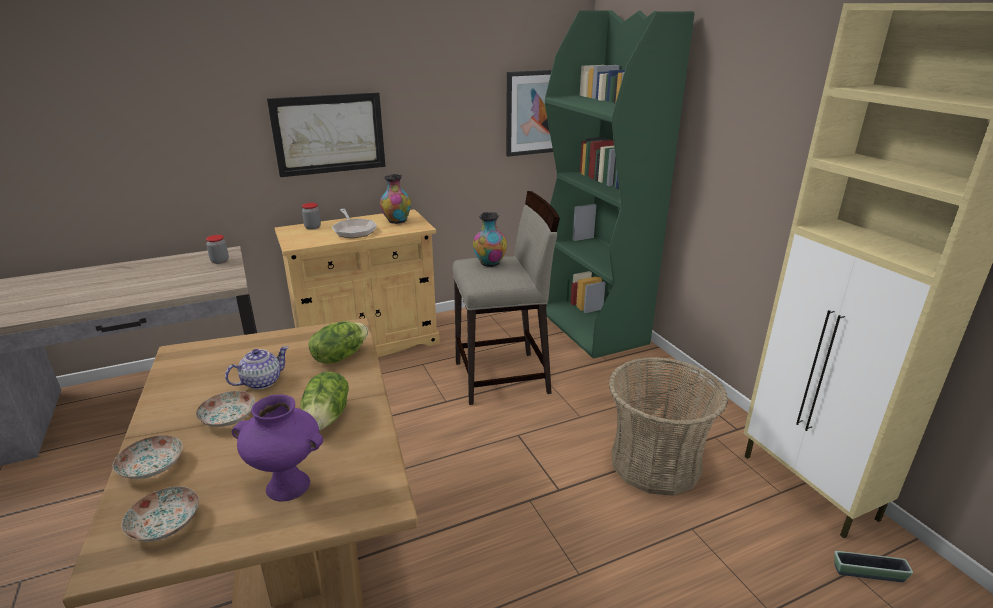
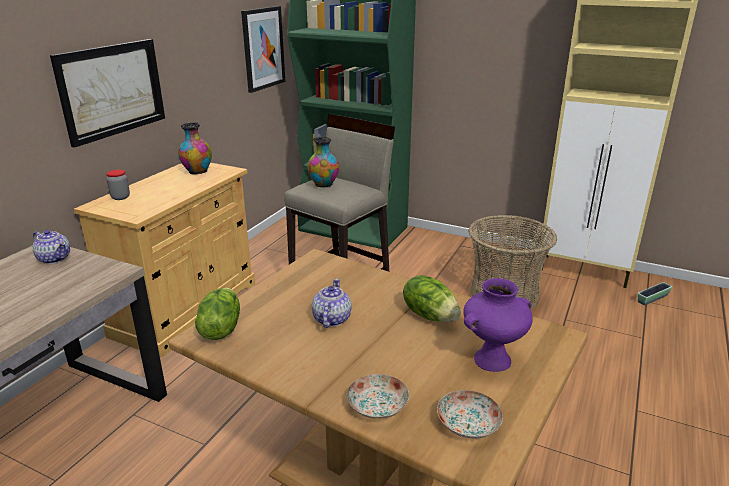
camera: 40 degrees left, 0 degrees up
plate [196,391,255,427] -> none
jar [206,235,229,264] -> teapot [33,230,70,264]
lettuce [308,321,368,364] -> lettuce moved to [195,288,240,340]
frying pan [332,209,377,238] -> none

